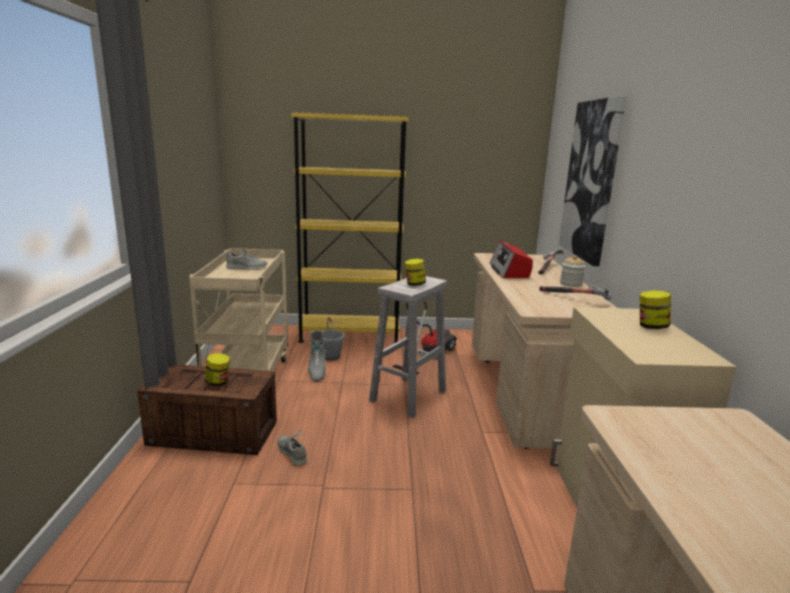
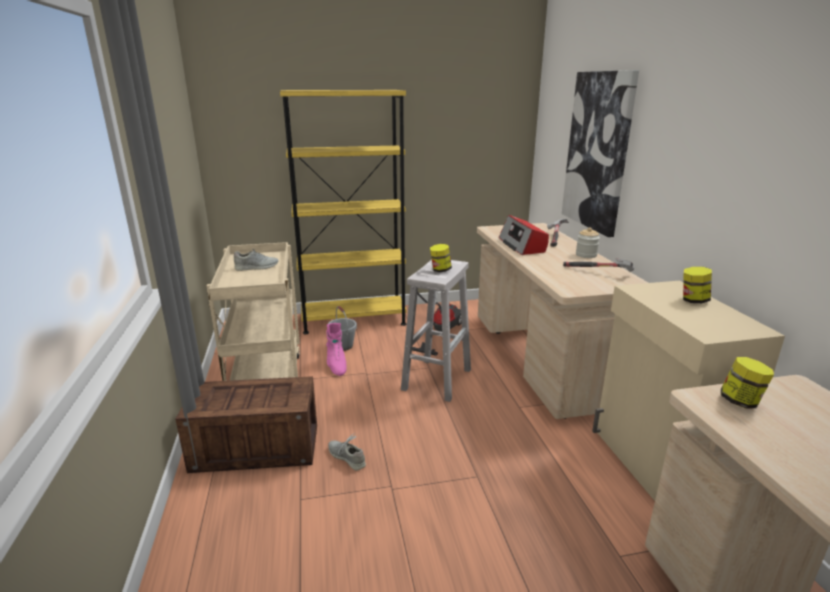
camera: 10 degrees left, 5 degrees up
jar [205,353,230,386] -> jar moved to [721,357,774,409]
grey boot [308,331,326,382] -> pink boot [326,323,347,376]

